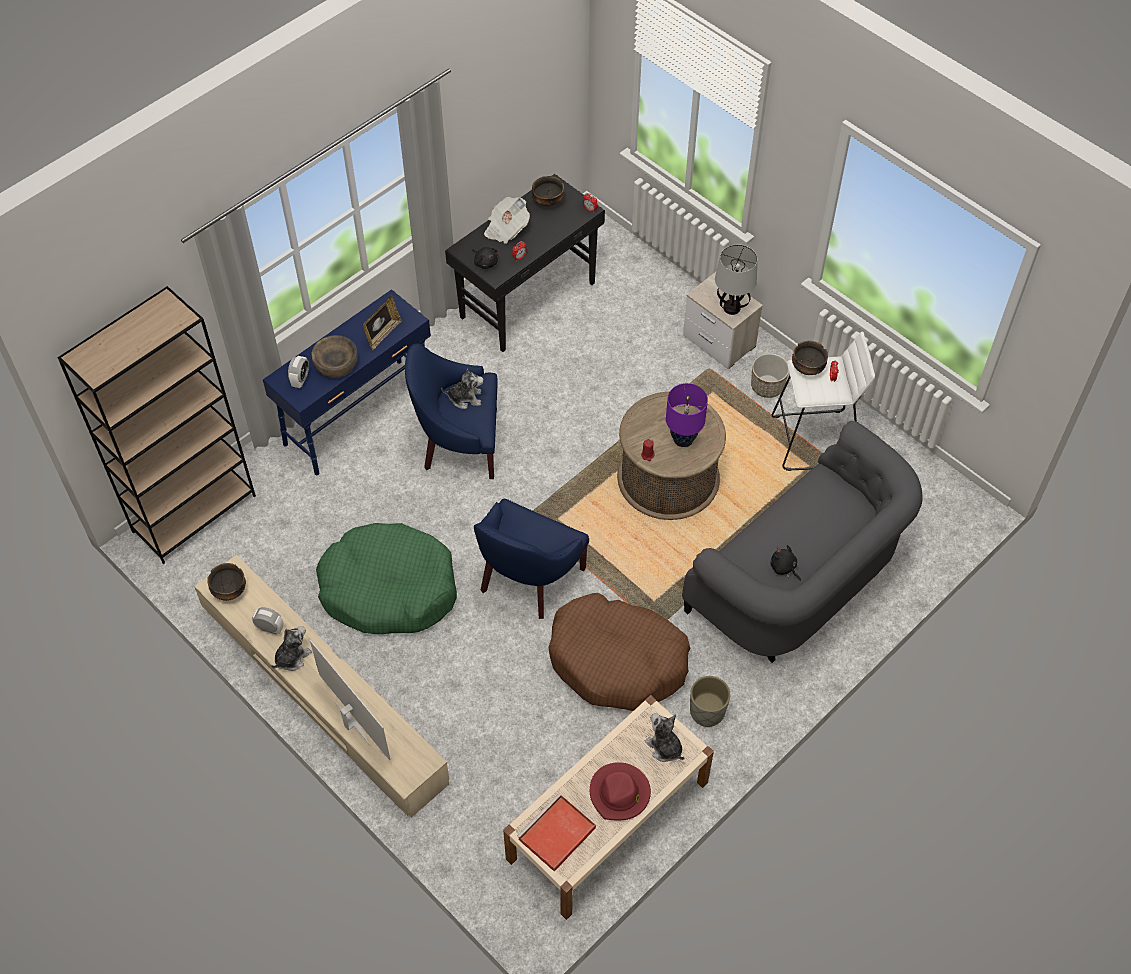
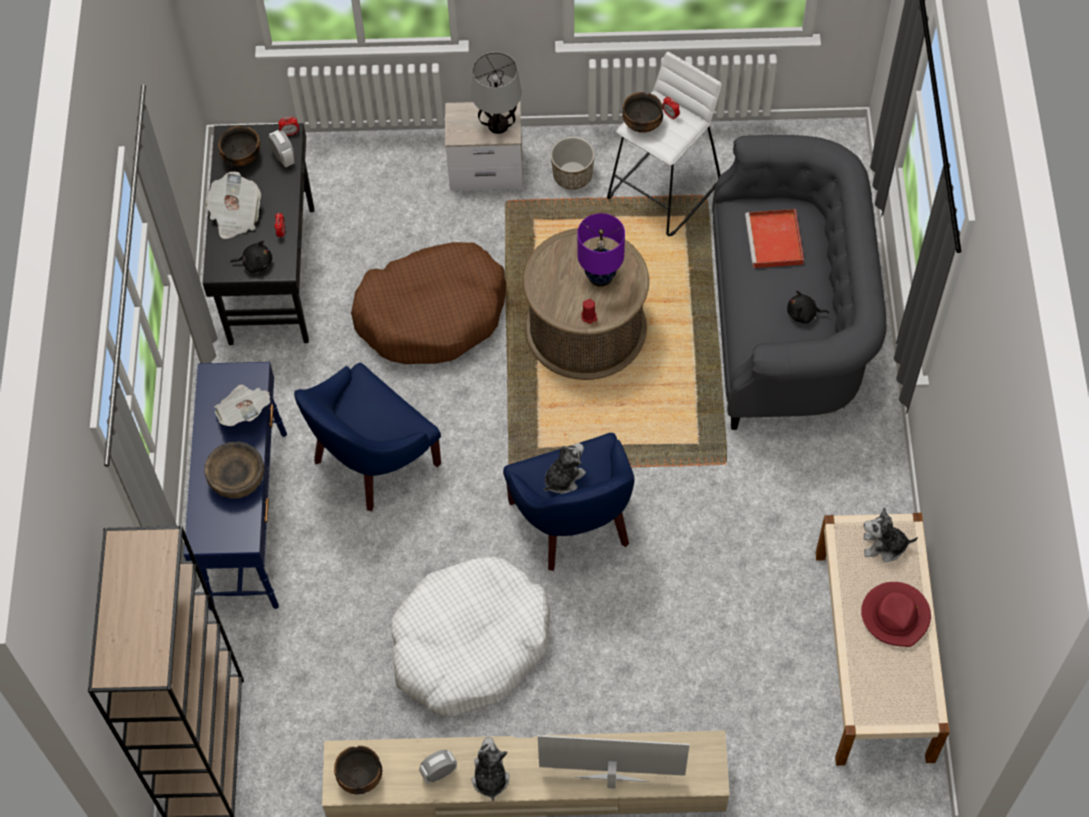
camera: 45 degrees left, 5 degrees up
alarm clock [288,356,309,388] -> alarm clock moved to [268,130,294,168]
green dog bed [316,523,457,634] -> white dog bed [391,556,550,717]
picture frame [363,296,402,350] -> newspaper [214,384,271,426]
plush toy [441,369,484,409] -> plush toy moved to [544,443,586,494]
red tray [517,793,596,872] -> red tray moved to [745,209,804,268]
brown dog bed [548,593,690,711] -> brown dog bed moved to [351,242,506,364]
grey planter [690,676,730,727] -> none

